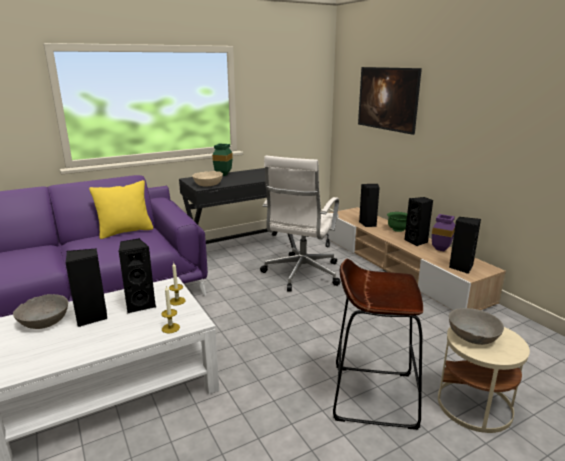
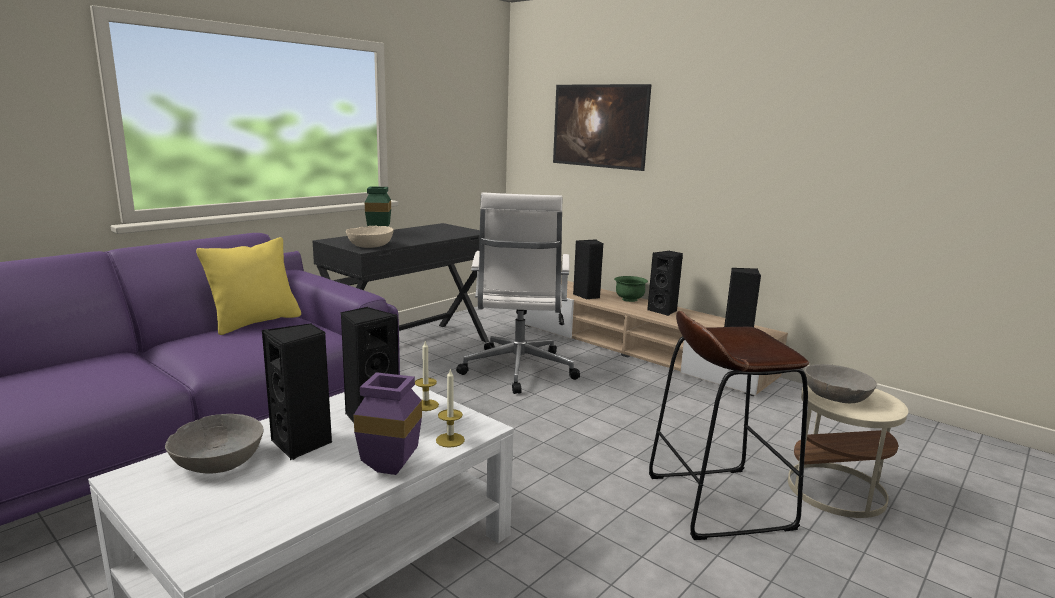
camera: 20 degrees left, 5 degrees down
purple vase [432,214,455,251] -> purple vase moved to [354,372,422,475]

